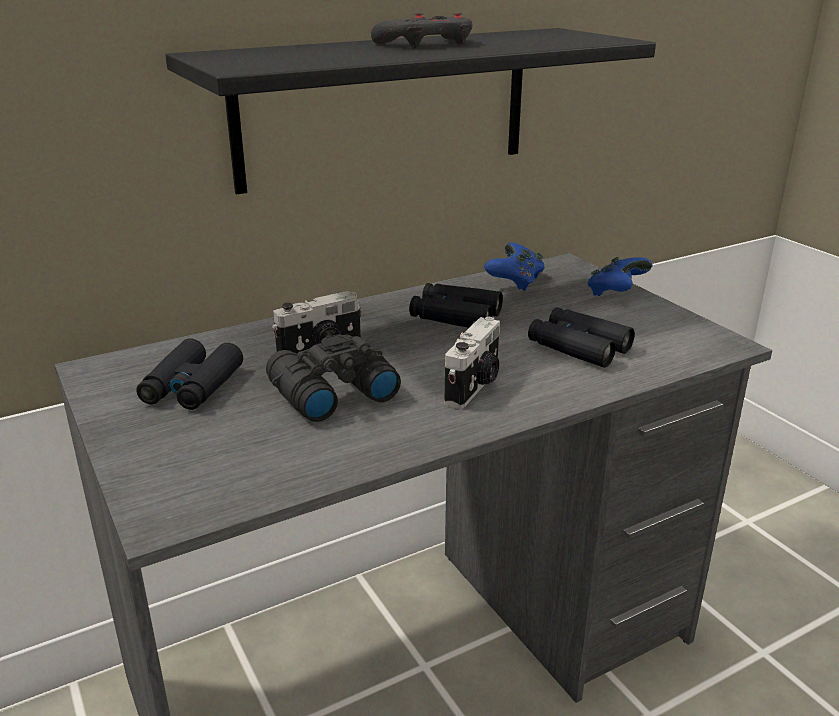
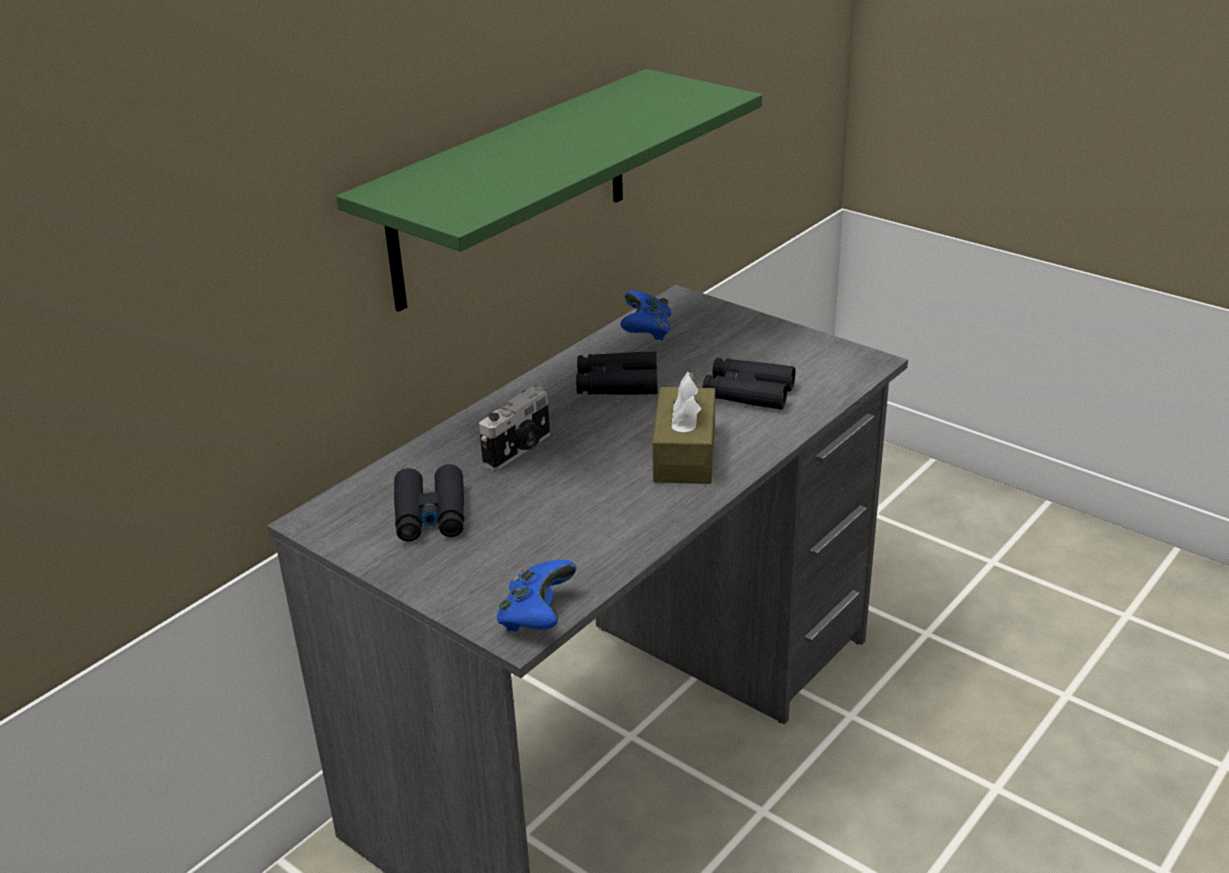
camera: 20 degrees left, 5 degrees up
black shelf [165,28,656,195] -> green shelf [336,69,762,312]
black binoculars [266,334,401,422] -> none
grey game controller [371,13,472,48] -> none
camera [444,317,500,409] -> brown tissue box [652,371,715,484]
blue game controller [587,257,653,296] -> blue game controller moved to [497,560,576,632]

